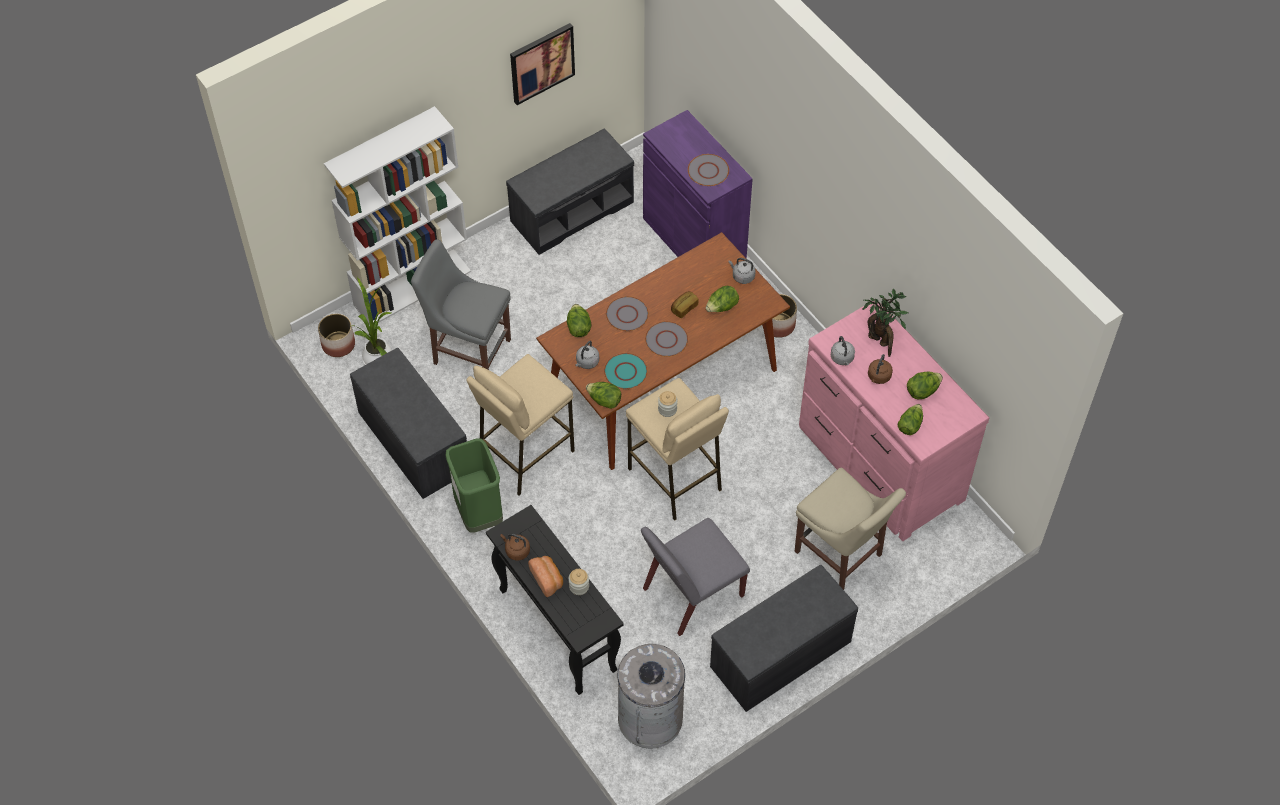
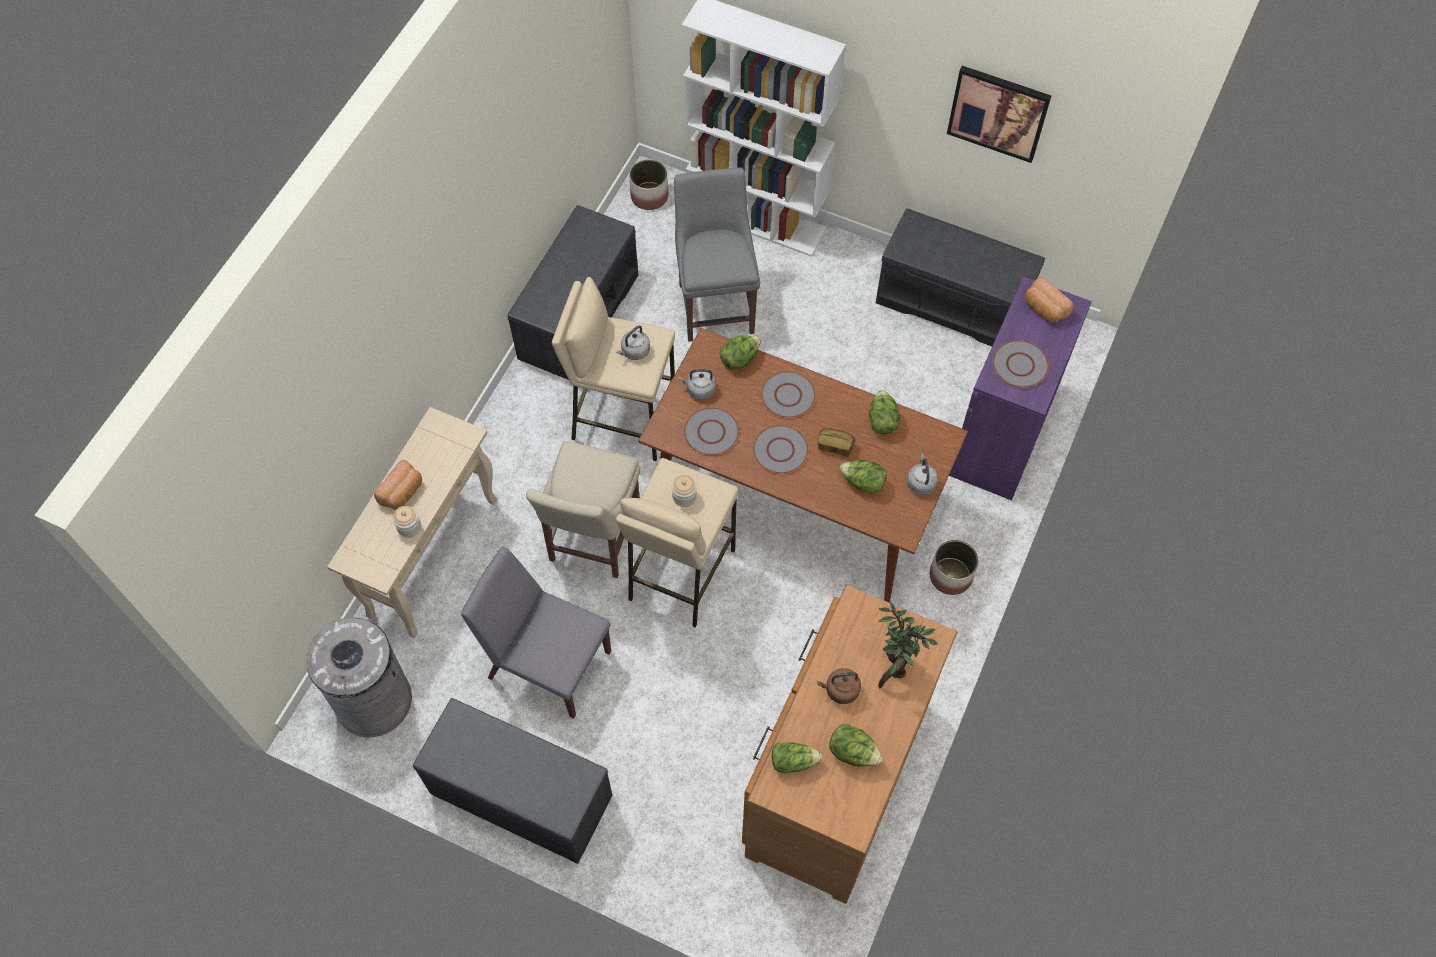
camera: 60 degrees right, 5 degrees up
potted plant [350,277,392,365] -> none
green trash can [445,439,503,533] -> none
black console table [486,505,624,695] -> beige console table [327,407,497,638]
brown kettle [500,533,530,560] -> none
lettuce [586,382,621,409] -> lettuce moved to [869,390,900,434]
turquoise plate [604,353,648,389] -> grey plate [684,407,739,455]
beige chair [795,468,906,590] -> beige chair moved to [526,441,640,578]
pink dresser [799,299,989,541] -> brown dresser [742,585,957,904]
grey kettle [831,336,855,365] -> grey kettle moved to [616,325,650,360]
none -> bread [1025,277,1074,323]

